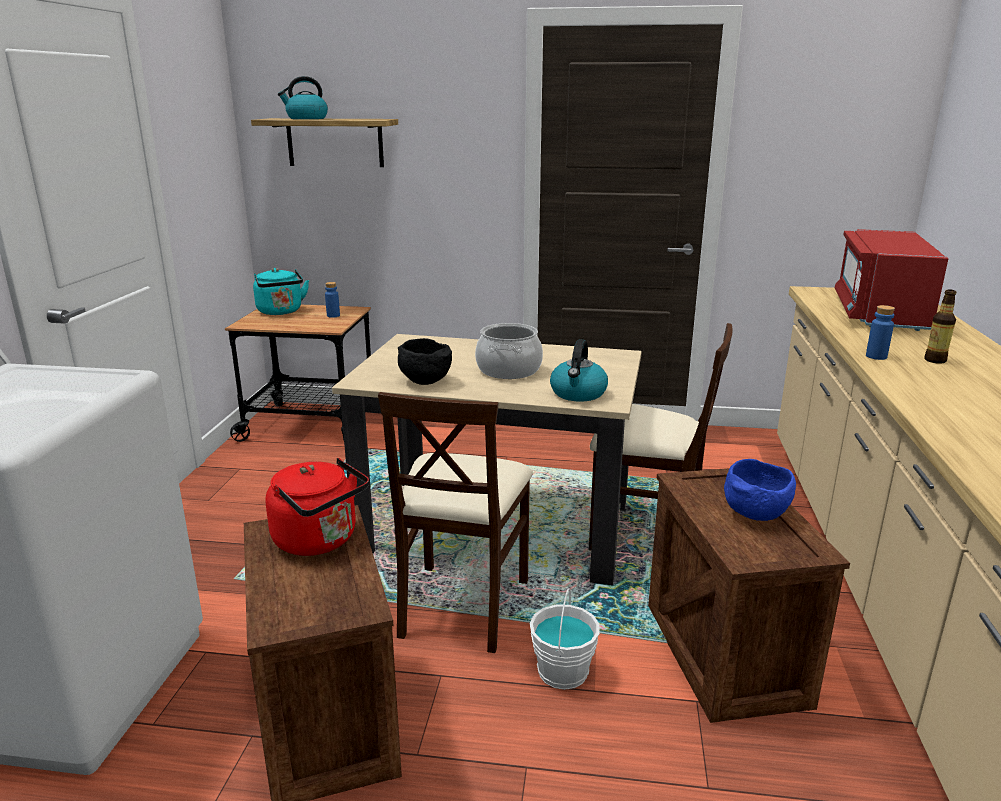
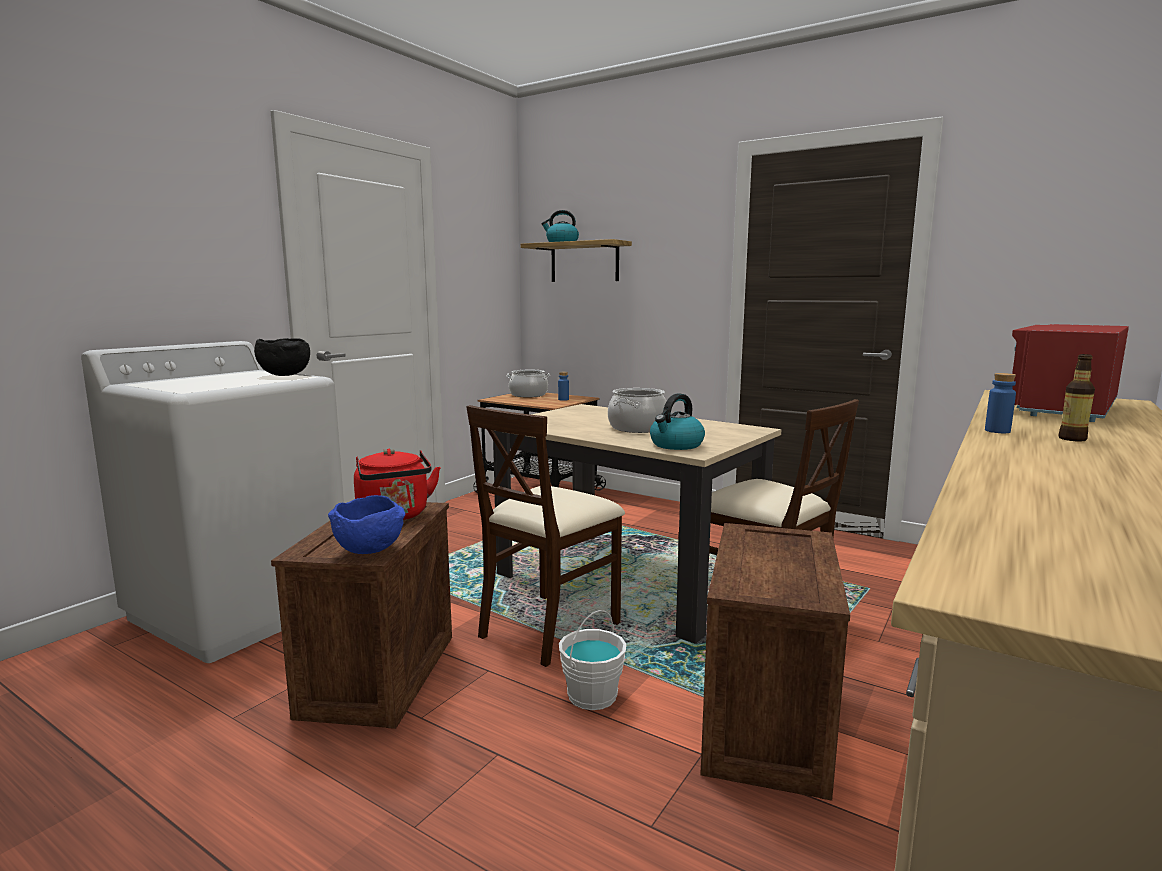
camera: 25 degrees right, 10 degrees down
turquoise kettle [253,268,309,315] -> cooking pot [506,370,550,397]
black bowl [398,338,452,385] -> black bowl moved to [254,338,310,376]
blue bowl [724,459,796,521] -> blue bowl moved to [328,495,405,554]

